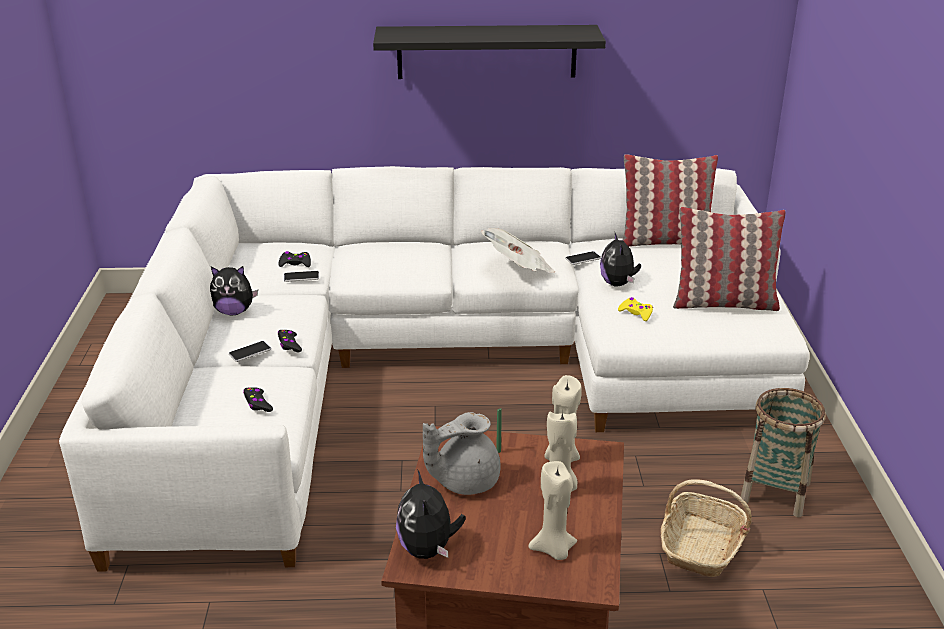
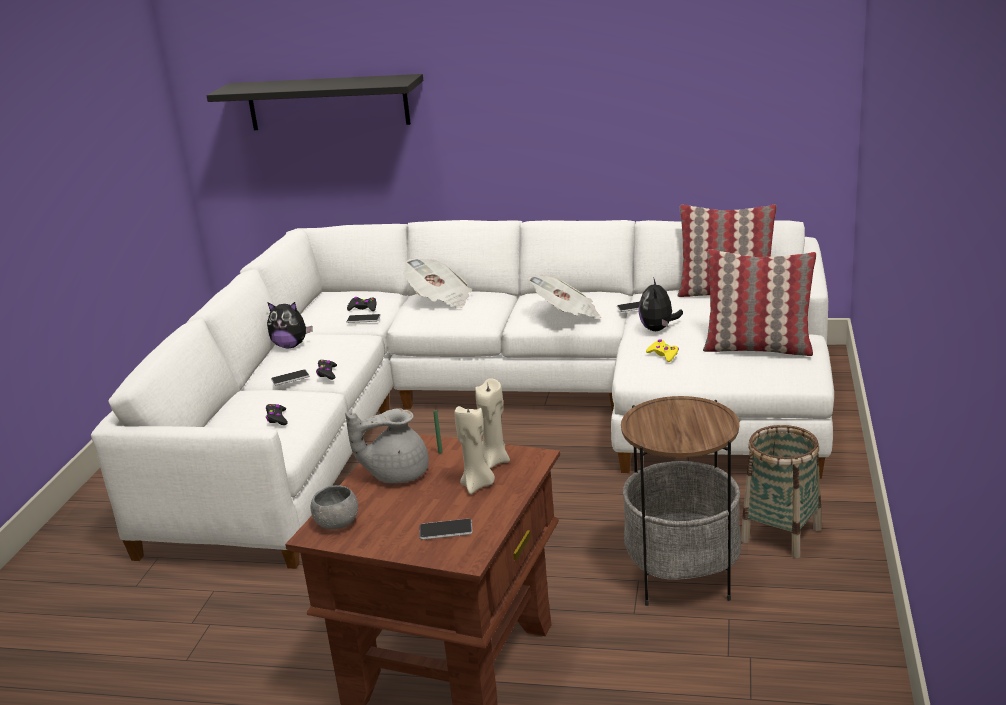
camera: 15 degrees right, 5 degrees down
black shelf [373,25,606,79] -> black shelf moved to [206,74,423,130]
plush toy [396,469,466,559] -> grey bowl [310,485,358,529]
beige candle [528,461,577,560] -> phone [419,519,473,540]
basket [661,479,752,577] -> side table [621,396,741,606]
none -> newspaper [403,258,472,308]

